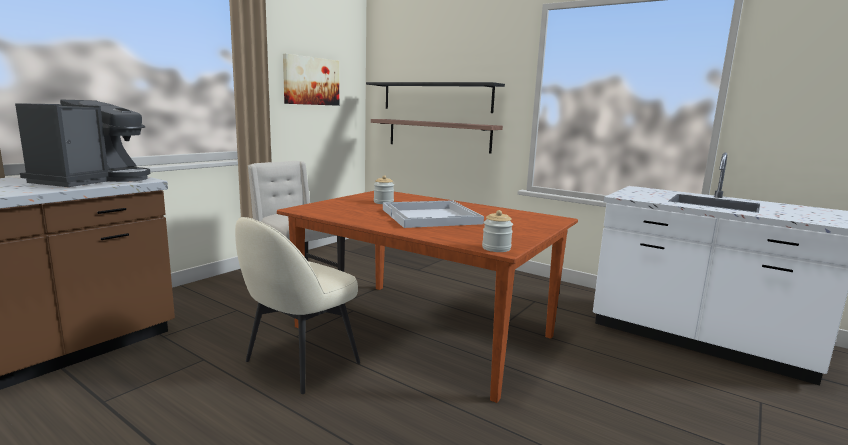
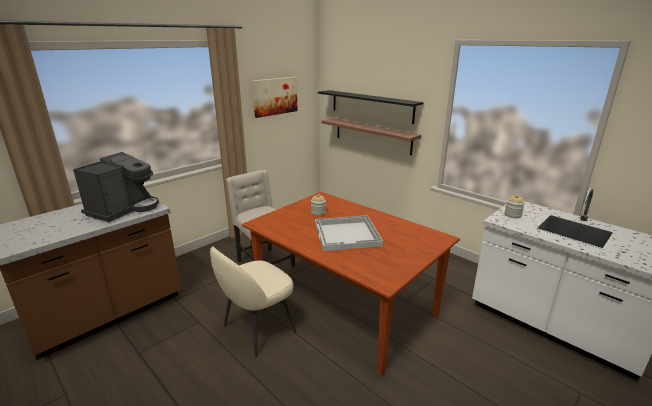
camera: 10 degrees right, 10 degrees up
jar [482,210,513,252] -> jar moved to [504,195,525,218]

